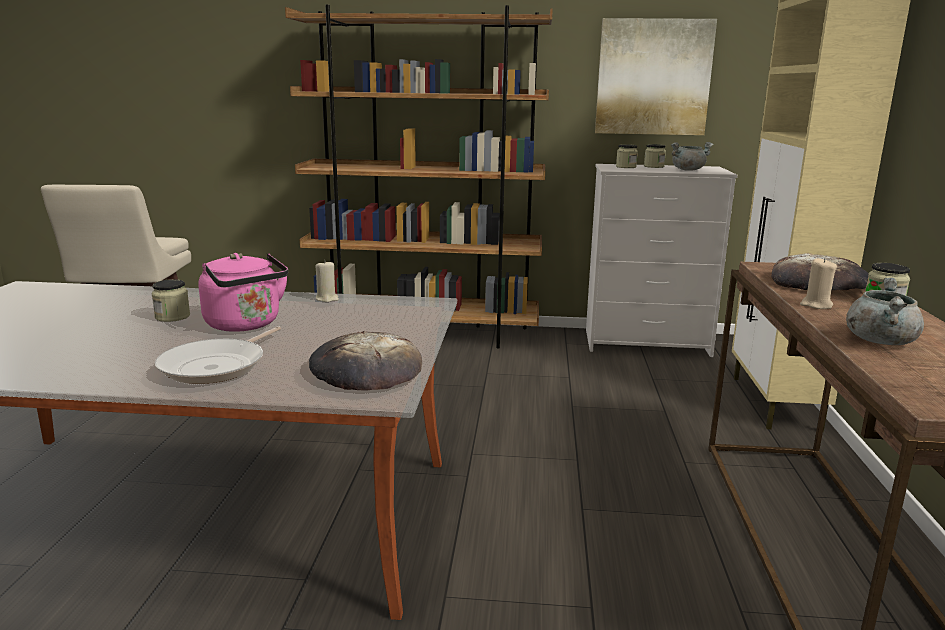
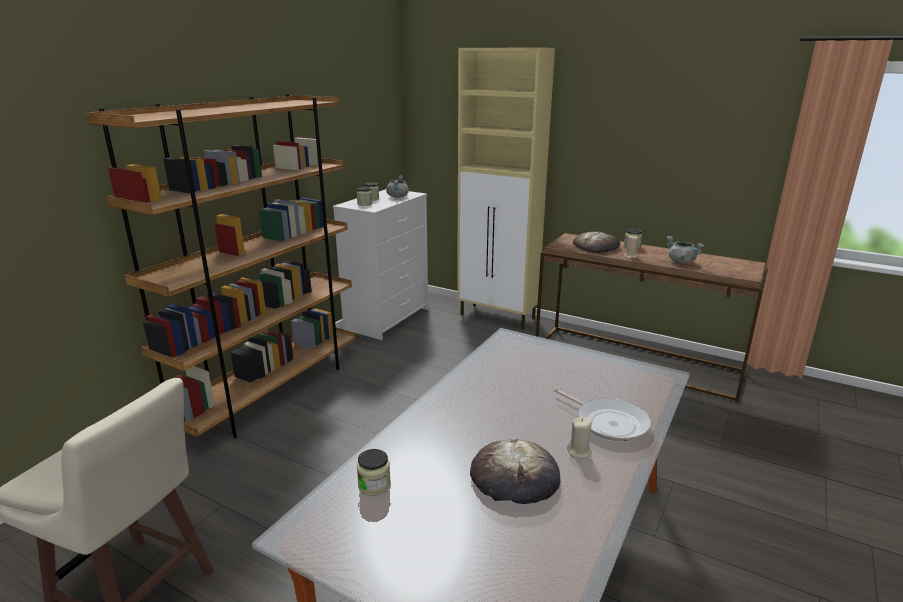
camera: 65 degrees left, 5 degrees up
jar [152,279,190,322] -> jar moved to [357,449,391,496]
pink kettle [199,253,288,332] -> none
bread [309,331,422,391] -> bread moved to [470,439,560,504]
beige candle [315,261,339,302] -> beige candle moved to [567,417,592,458]
picture [595,18,717,135] -> none

